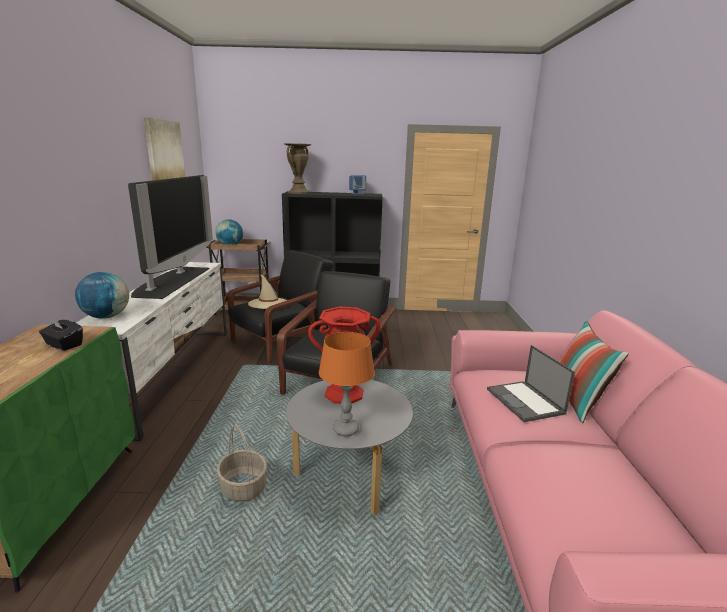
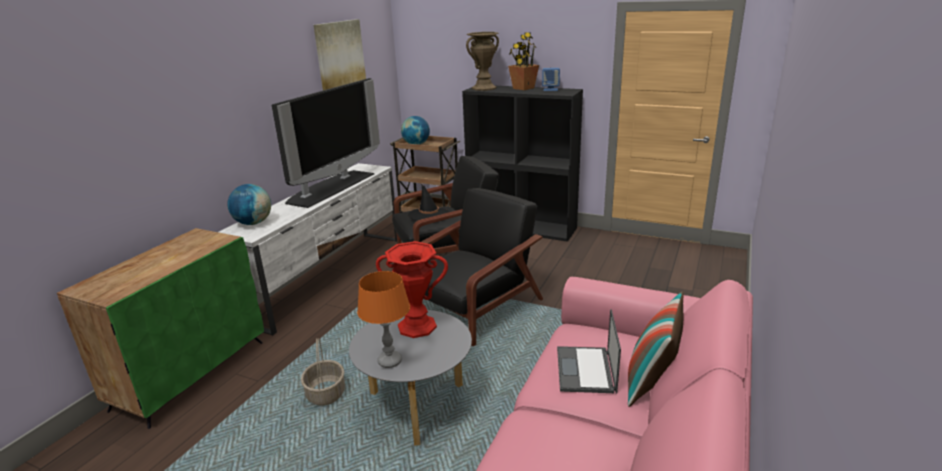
camera: 25 degrees right, 5 degrees up
black tissue box [39,319,83,351] -> none
beige hat [248,274,287,309] -> black hat [408,184,449,221]
none -> potted plant [508,32,539,90]

